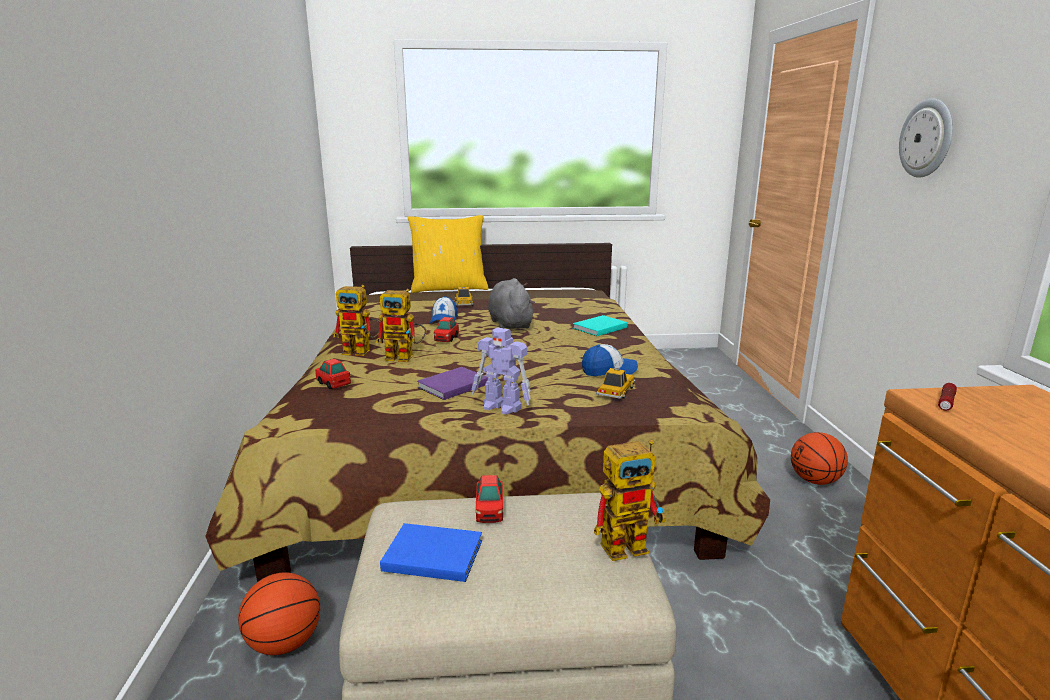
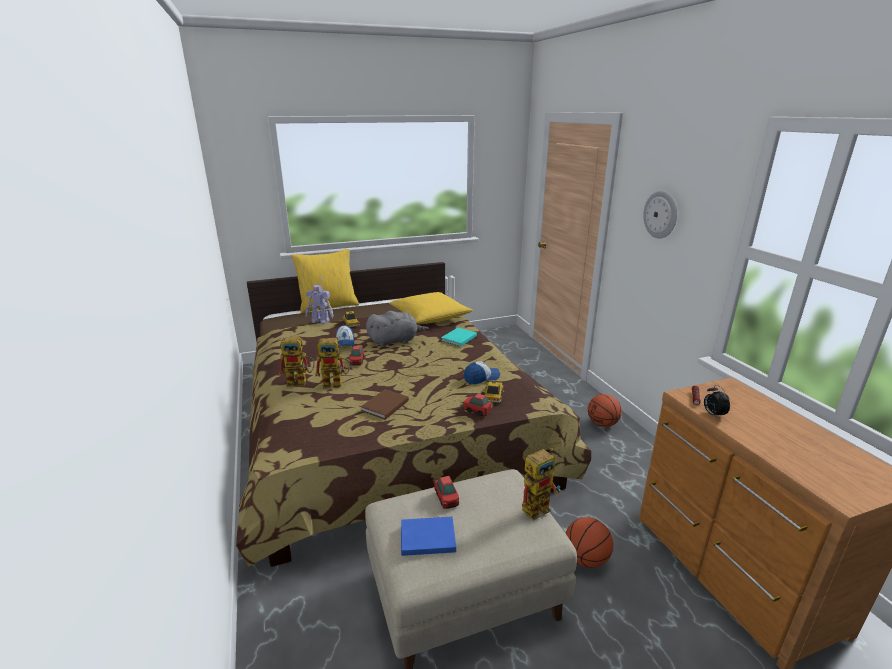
camera: 15 degrees left, 5 degrees up
basketball [238,572,320,655] -> basketball moved to [566,517,613,568]
toy car [315,358,351,389] -> toy car moved to [463,393,492,416]
purple book [417,367,489,400] -> brown book [361,389,409,420]
toy robot [472,327,531,415] -> toy robot moved to [305,285,333,324]
grey plush toy [488,278,535,329] -> grey plush toy turned 105 degrees clockwise [366,311,429,347]
none -> yellow pillow [389,292,473,324]
none -> alarm clock [704,385,730,419]

